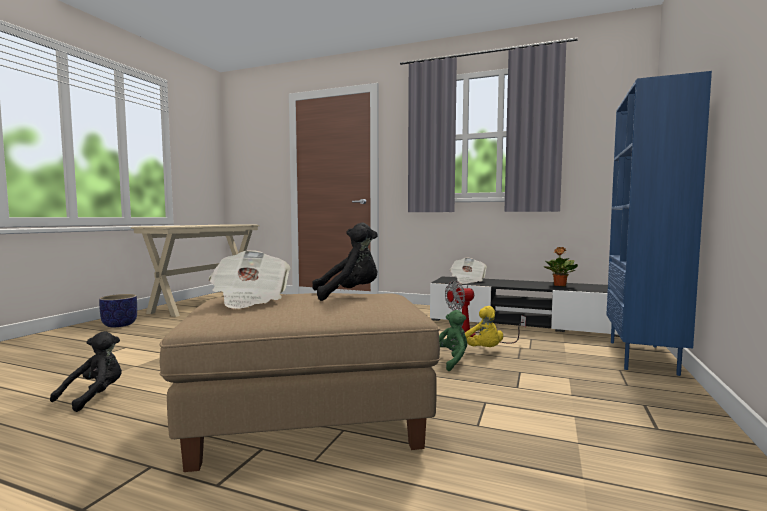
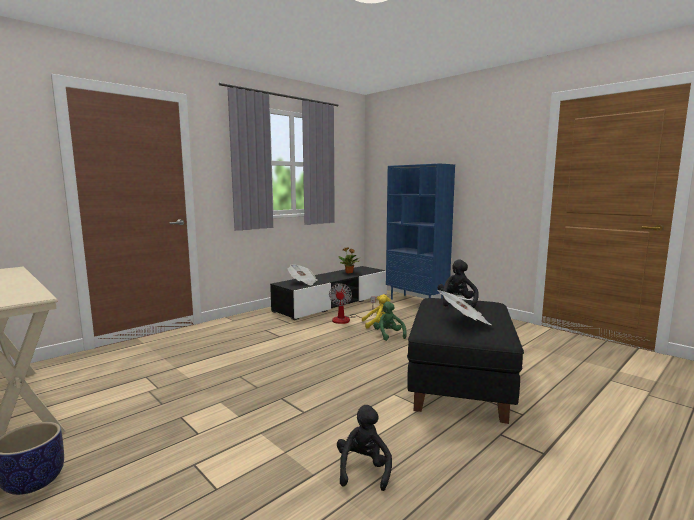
camera: 65 degrees left, 5 degrees up
black plush toy [50,331,122,412] -> black plush toy turned 45 degrees clockwise [337,405,392,491]
beige ottoman [160,293,441,472] -> black ottoman [407,298,524,424]

